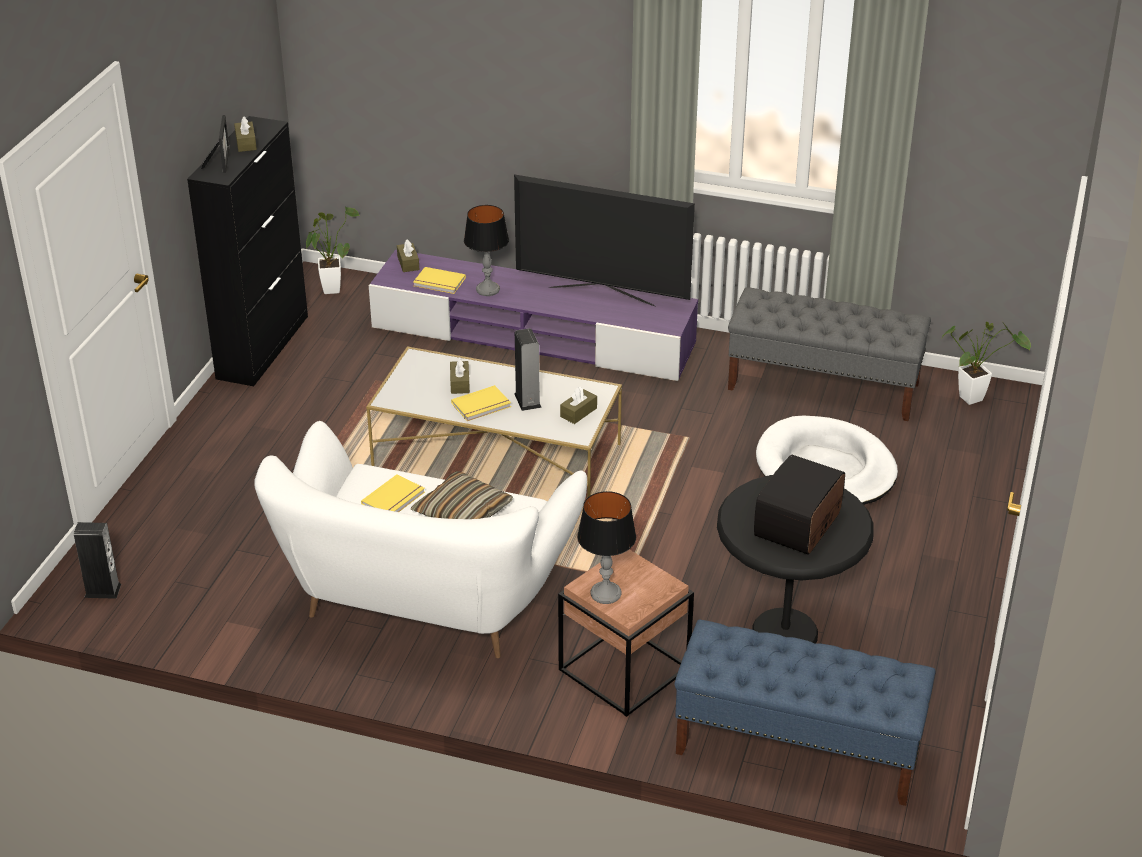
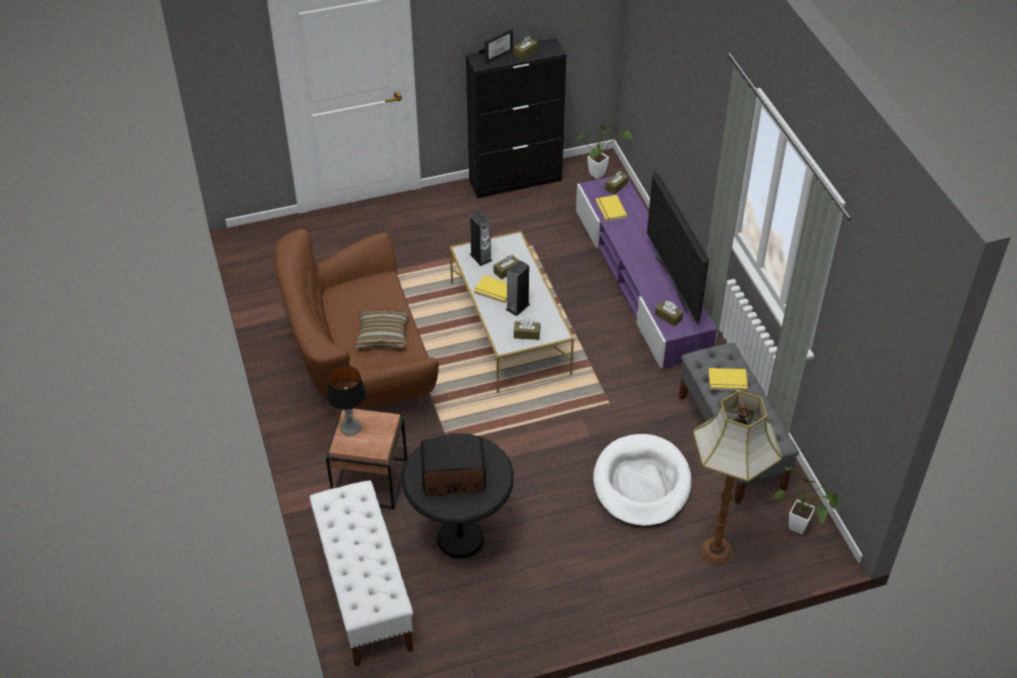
camera: 55 degrees right, 10 degrees up
speaker [74,522,121,599] -> speaker moved to [470,211,492,266]
white sofa [254,421,587,658] -> brown sofa [274,229,439,422]
yellow book [361,474,425,512] -> yellow book moved to [709,368,748,391]
table lamp [464,205,509,296] -> none
blue bench [674,619,935,806] -> white bench [310,480,413,667]
none -> brown tissue box [655,301,683,326]
none -> floor lamp [693,391,782,564]

